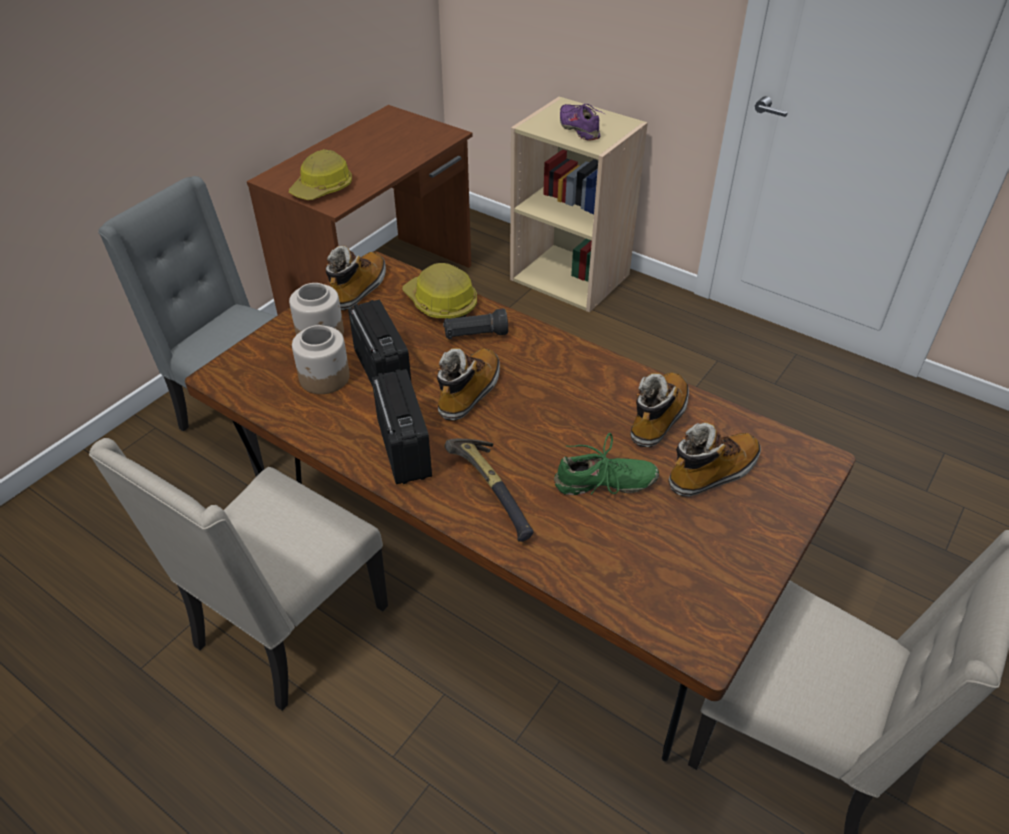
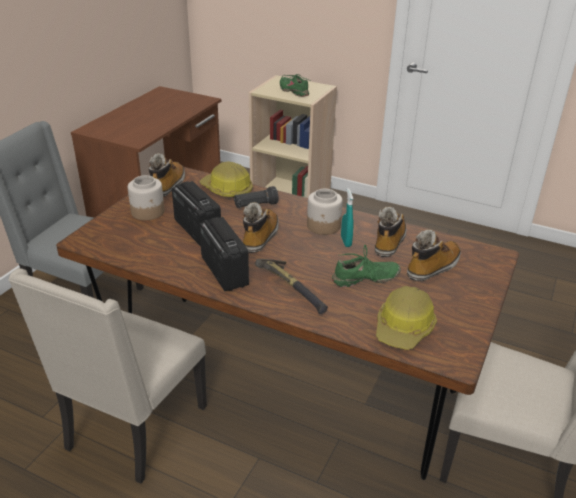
camera: 10 degrees left, 10 degrees down
hard hat [289,149,352,200] -> hard hat moved to [376,286,437,350]
jar [292,325,350,394] -> jar moved to [307,189,343,235]
purple shoe [560,104,606,141] -> green shoe [280,74,309,97]
none -> turquoise spray bottle [341,188,354,247]

